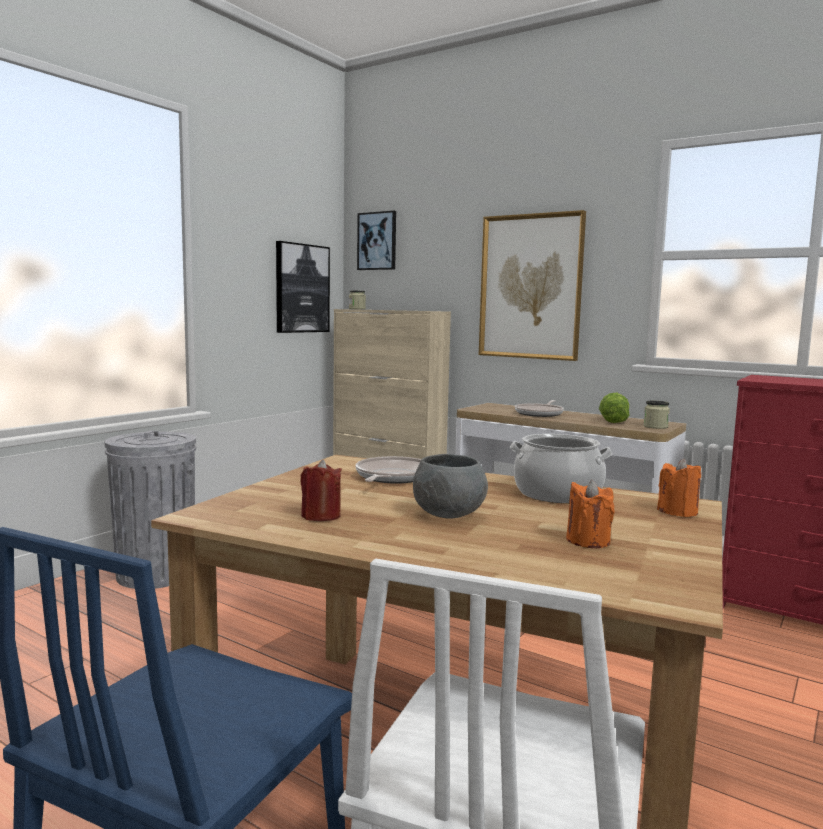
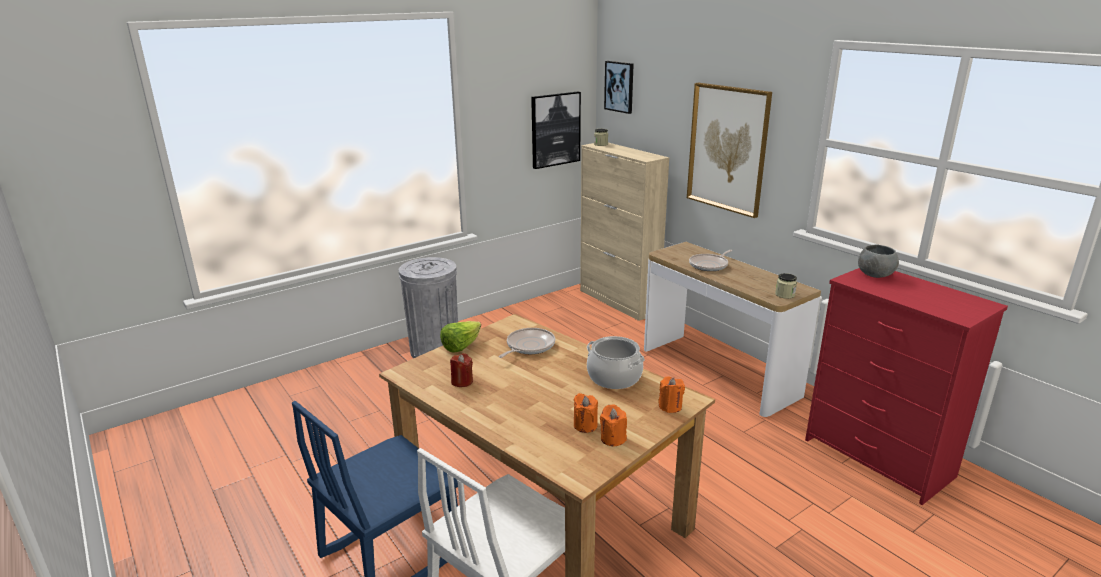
camera: 20 degrees right, 15 degrees up
grey bowl [413,454,488,519] -> grey bowl moved to [858,245,899,278]
lettuce [599,392,630,423] -> lettuce moved to [440,321,481,353]
none -> orange candle [600,404,627,447]

